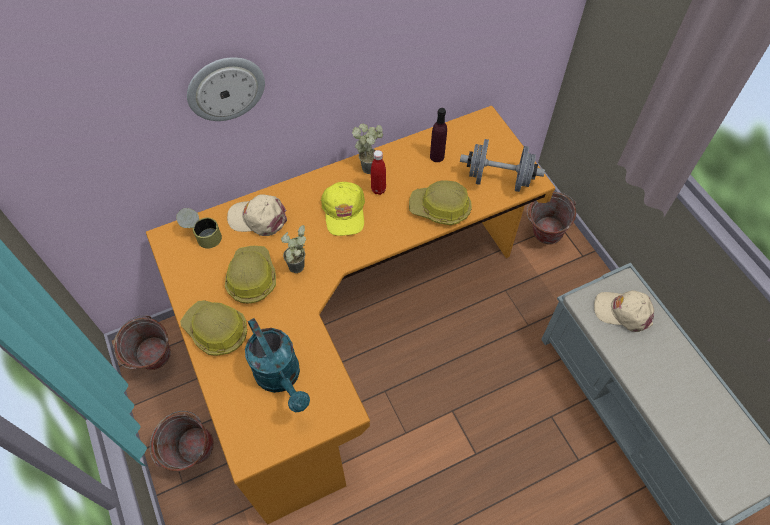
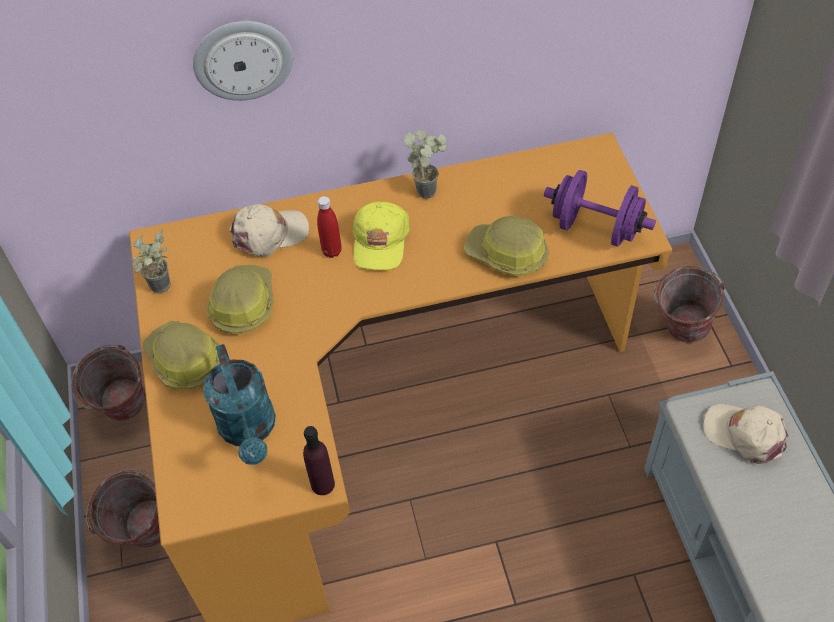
camera: 15 degrees right, 5 degrees down
can [176,208,222,249] -> none
beige cap [227,194,287,236] -> beige cap turned 135 degrees clockwise [229,204,309,257]
potted plant [281,225,306,273] -> potted plant moved to [133,229,170,294]
red bottle [371,150,386,195] -> red bottle moved to [317,196,342,258]
purple bottle [430,108,447,162] -> purple bottle moved to [303,426,335,495]
grey dumbbell [460,139,545,192] -> purple dumbbell [544,170,656,247]

